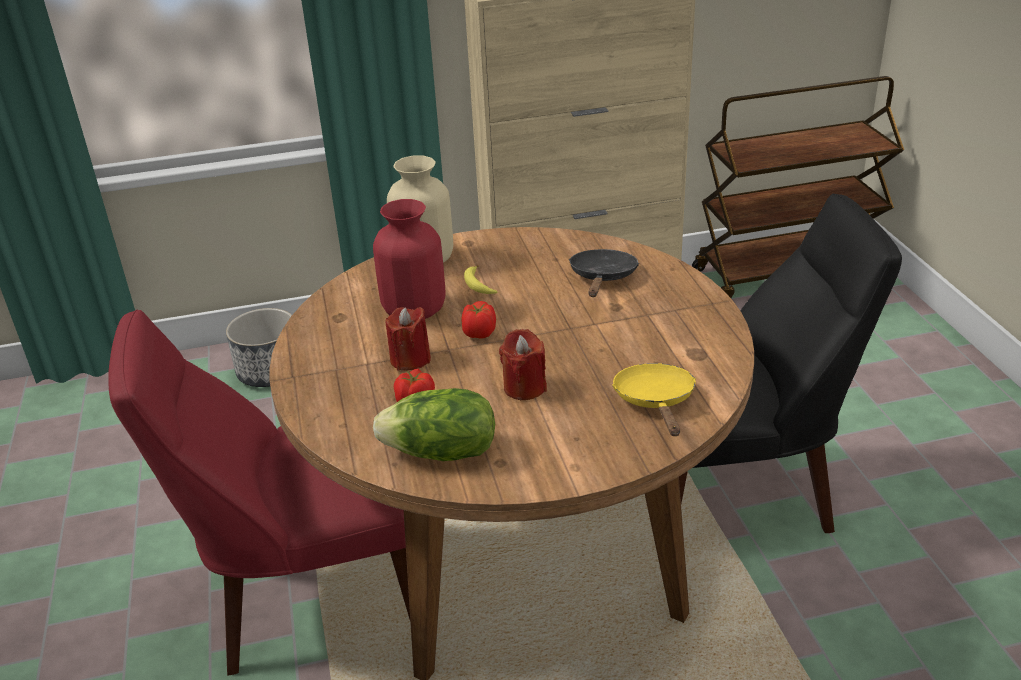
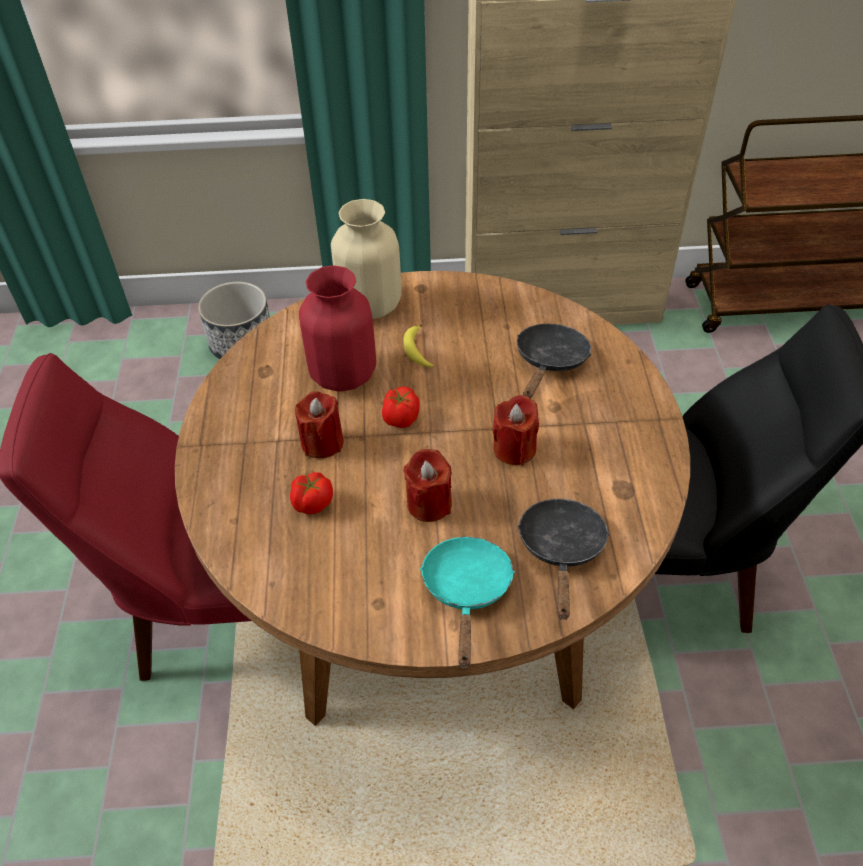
camera: 10 degrees right, 15 degrees up
lettuce [373,388,495,461] -> none
yellow frying pan [612,363,696,436] -> black frying pan [517,499,610,620]
none -> turquoise frying pan [420,537,515,668]
none -> red candle [493,395,539,466]

